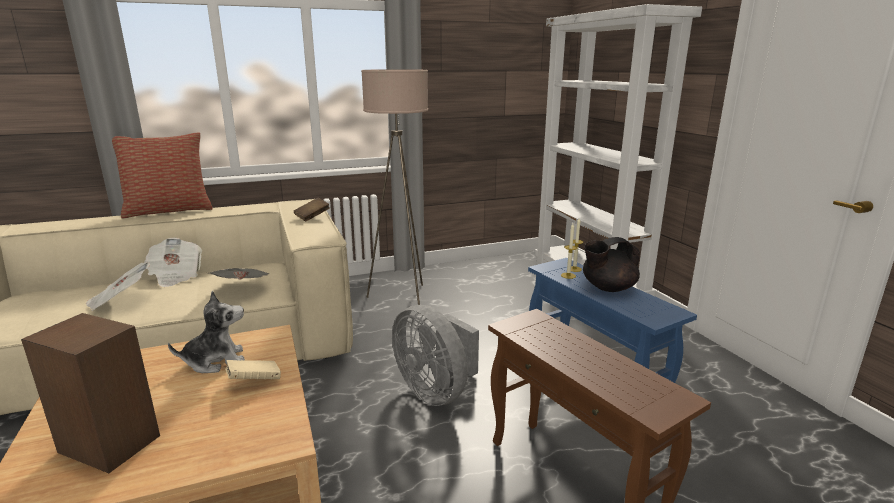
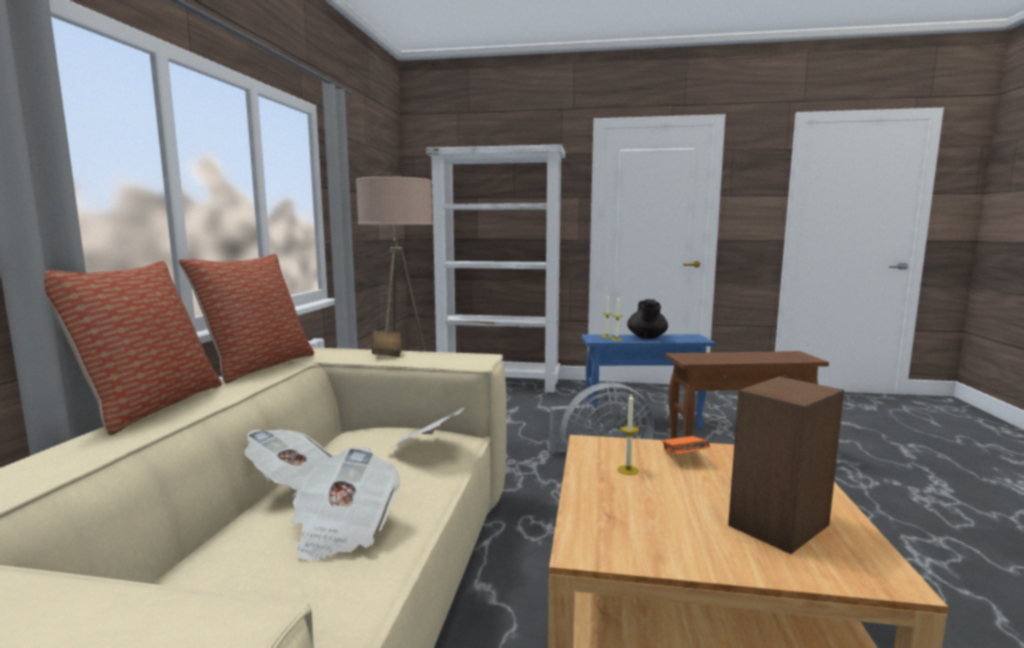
camera: 60 degrees left, 10 degrees down
plush toy [168,291,245,373] -> candle [617,394,639,475]
beige book [225,360,281,379] -> orange book [662,436,710,455]
none -> pillow [179,254,314,383]

